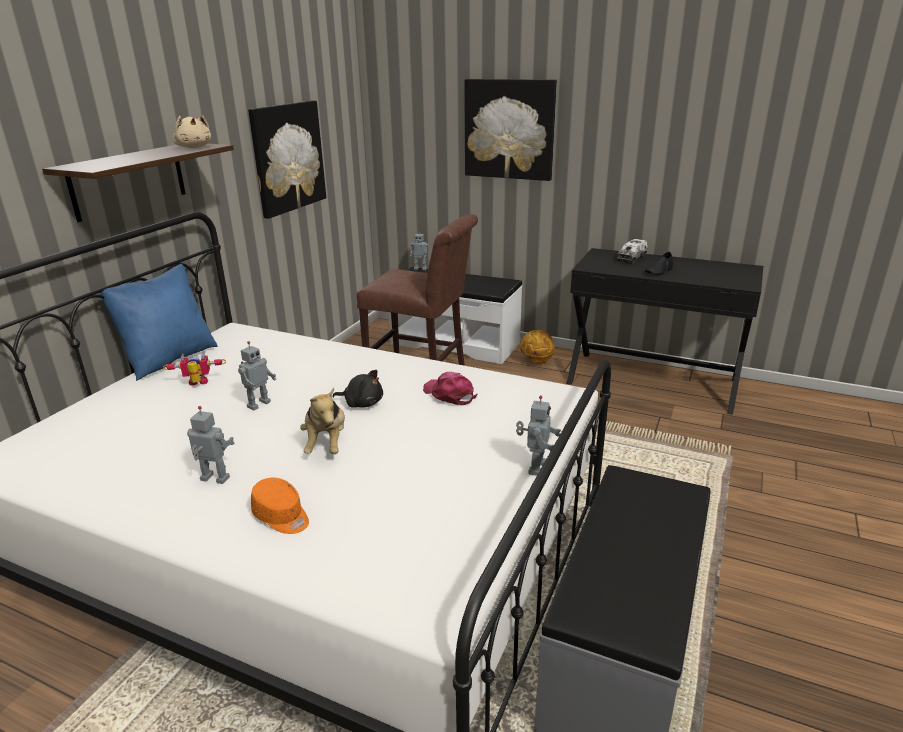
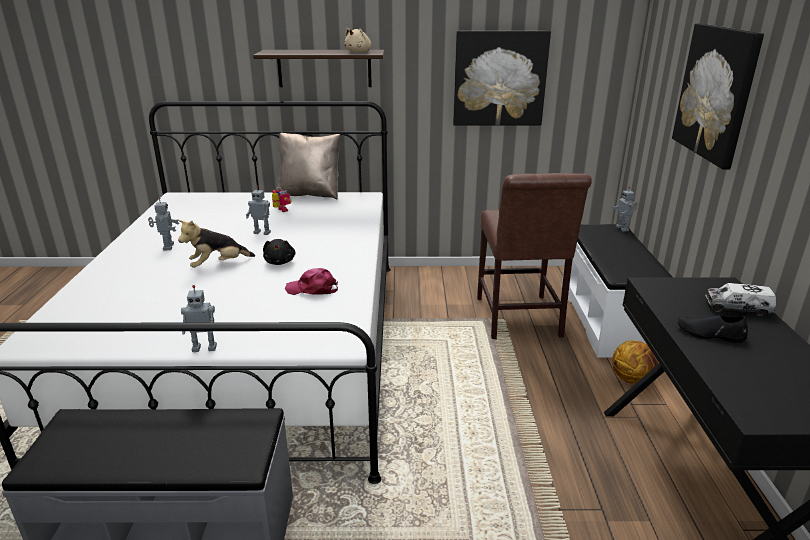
camera: 65 degrees right, 0 degrees up
blue pillow [100,264,218,381] -> beige pillow [278,133,340,199]
orange cap [251,478,309,534] -> none
pink cap [423,372,478,405] -> pink cap turned 105 degrees counterclockwise [285,268,338,295]

